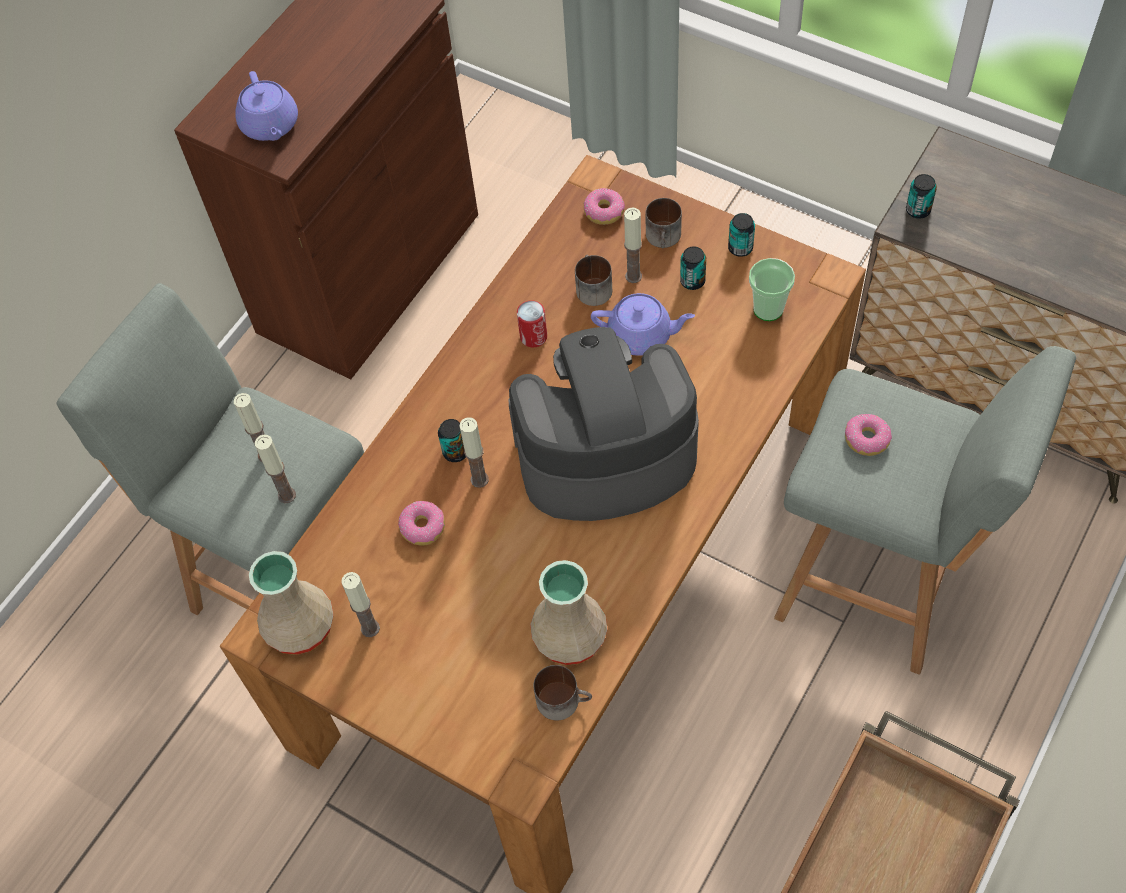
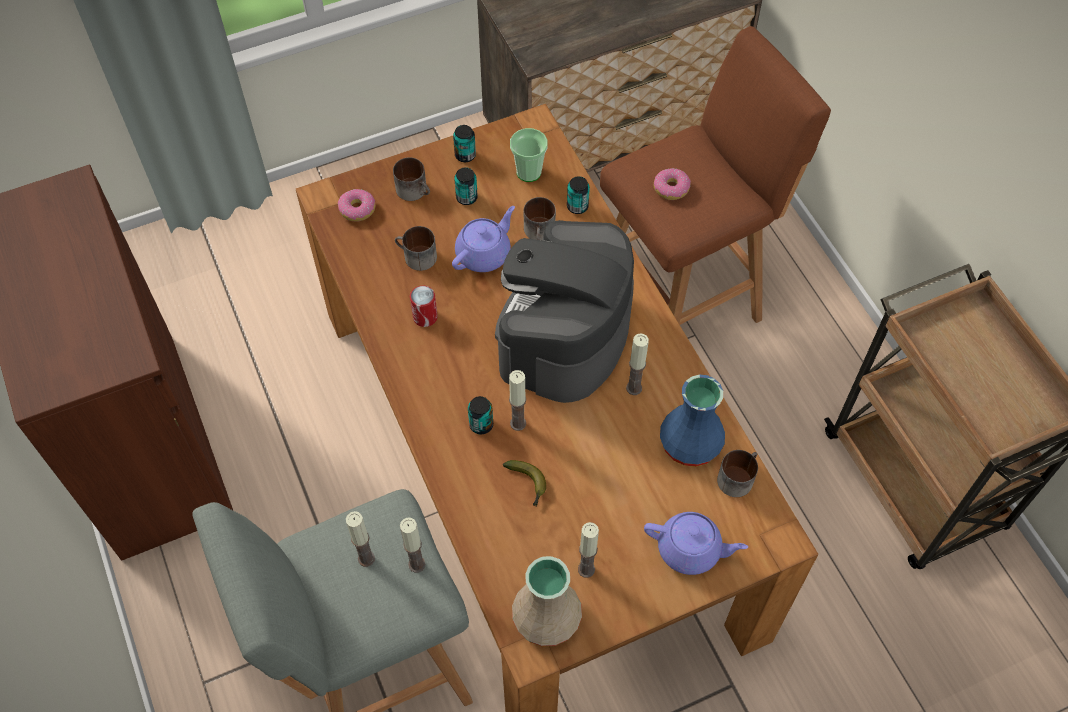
camera: 60 degrees left, 0 degrees up
purple teapot [235,71,298,141] -> purple teapot moved to [644,512,748,575]
donut [398,501,445,546] -> banana [503,460,546,507]
beige vase [530,560,607,665] -> blue vase [660,375,725,467]
candle [624,207,642,283] -> candle moved to [626,333,649,395]
grey stool [774,346,1076,675] -> brown stool [600,26,831,325]
can [906,174,937,219] -> can moved to [567,176,590,214]
none -> mug [524,197,556,240]

